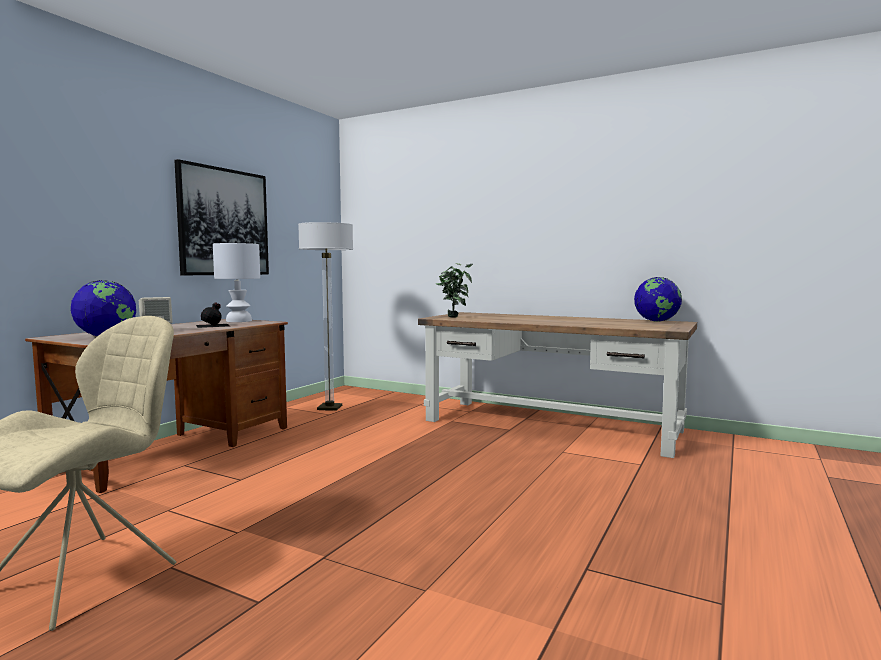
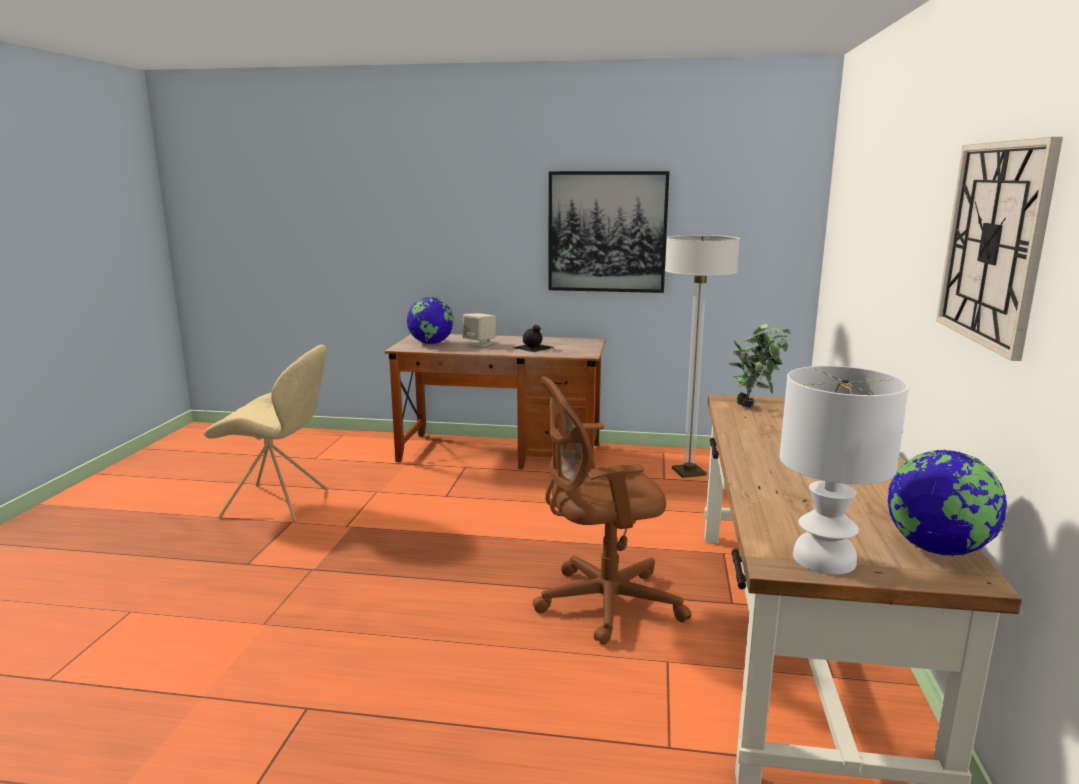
camera: 70 degrees right, 10 degrees up
white table lamp [213,243,260,322] -> white table lamp moved to [780,366,909,574]
none -> brown office chair [532,377,691,645]
none -> wall clock [936,137,1063,361]

